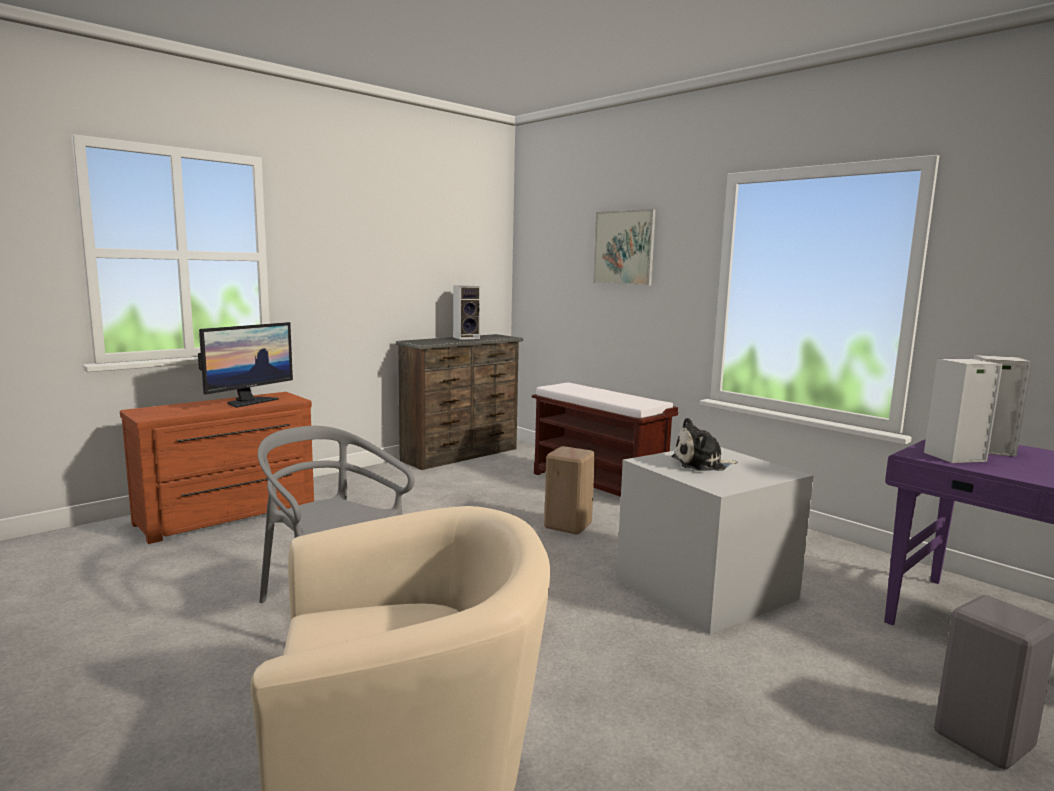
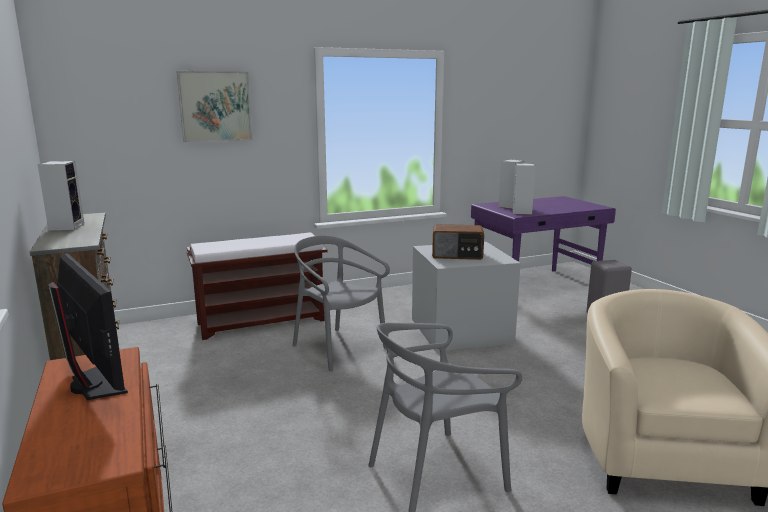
camera: 70 degrees left, 5 degrees up
beige stool [544,446,595,535] -> grey chair [293,235,390,372]
plush toy [671,418,738,471] -> radio [432,224,484,260]

